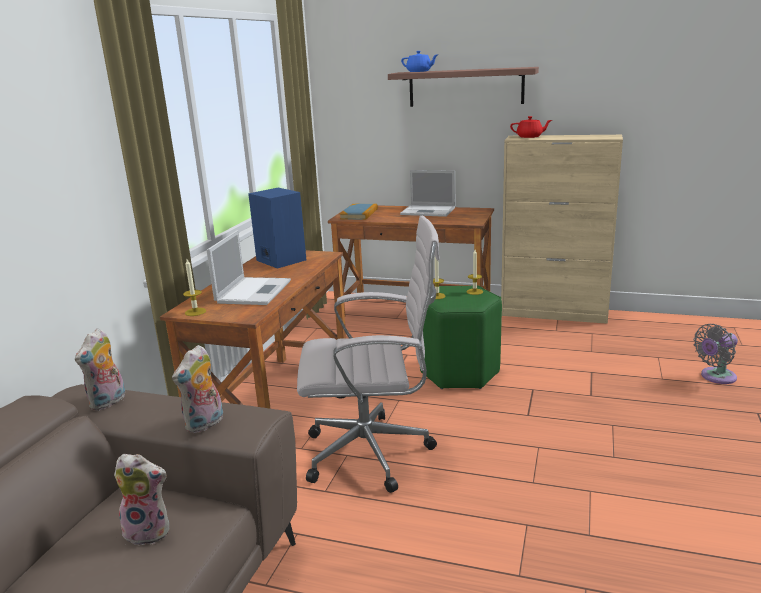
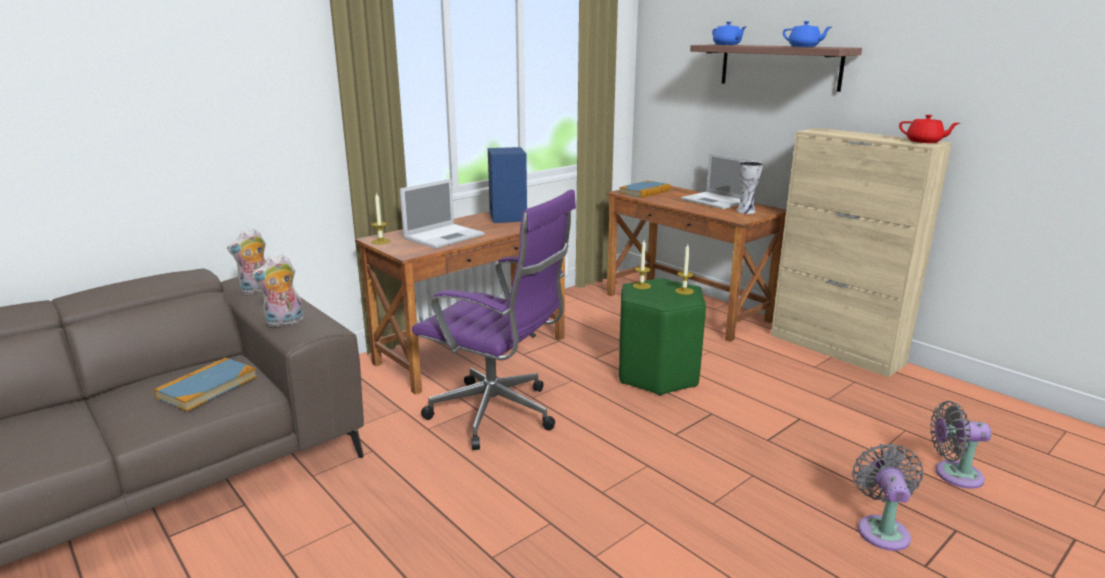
camera: 30 degrees right, 0 degrees up
plush toy [114,454,169,545] -> book [154,358,257,411]
white office chair [297,216,440,493] -> purple office chair [412,189,576,450]
red teapot [510,116,552,138] -> red teapot moved to [899,115,959,143]
none -> vase [736,161,763,214]
none -> blue teapot [783,21,831,47]
none -> grey fan [852,443,924,551]

